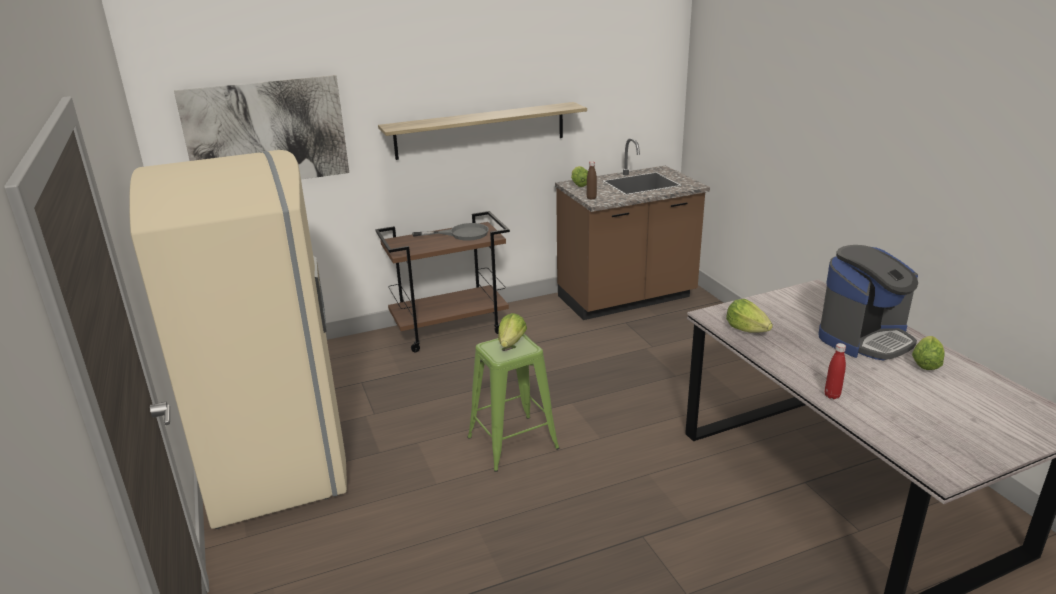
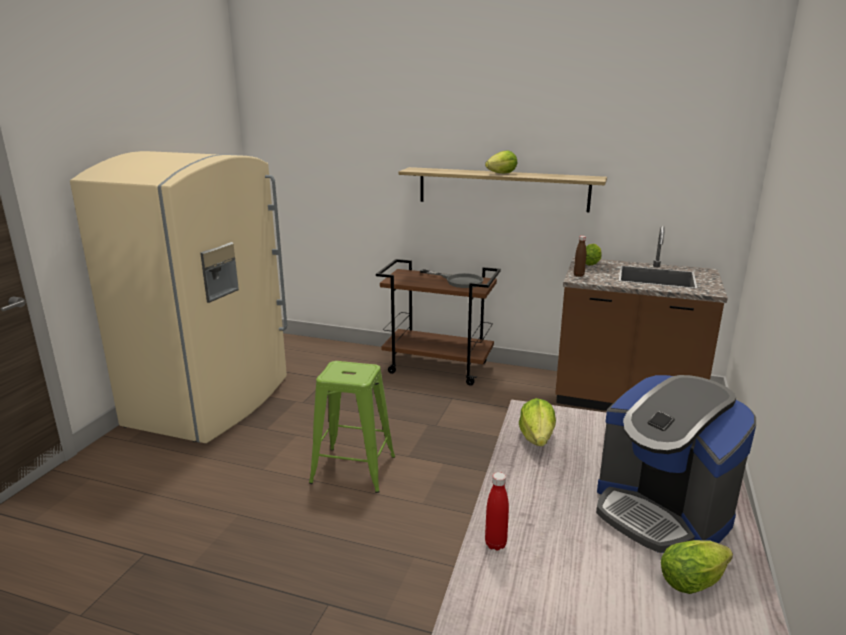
camera: 40 degrees right, 5 degrees down
picture [174,75,349,180] -> none
lettuce [498,313,527,347] -> lettuce moved to [485,151,517,174]
coffee machine [818,245,918,361] -> coffee machine turned 45 degrees clockwise [596,375,756,553]

